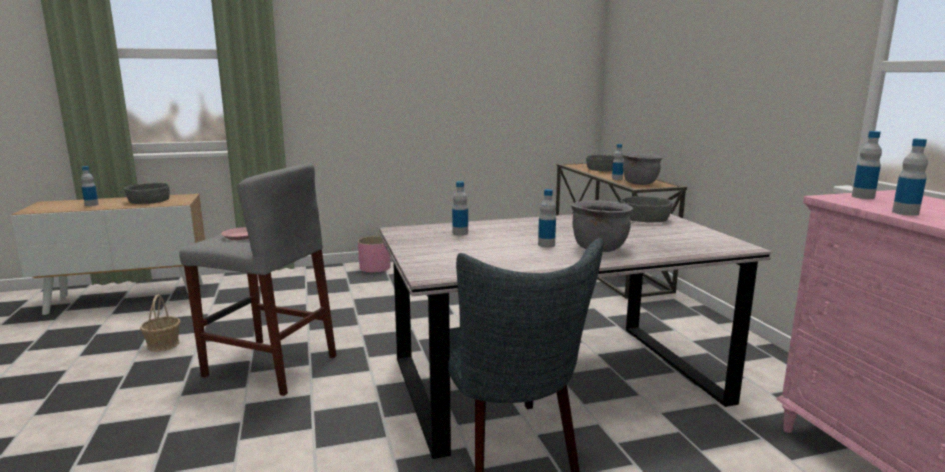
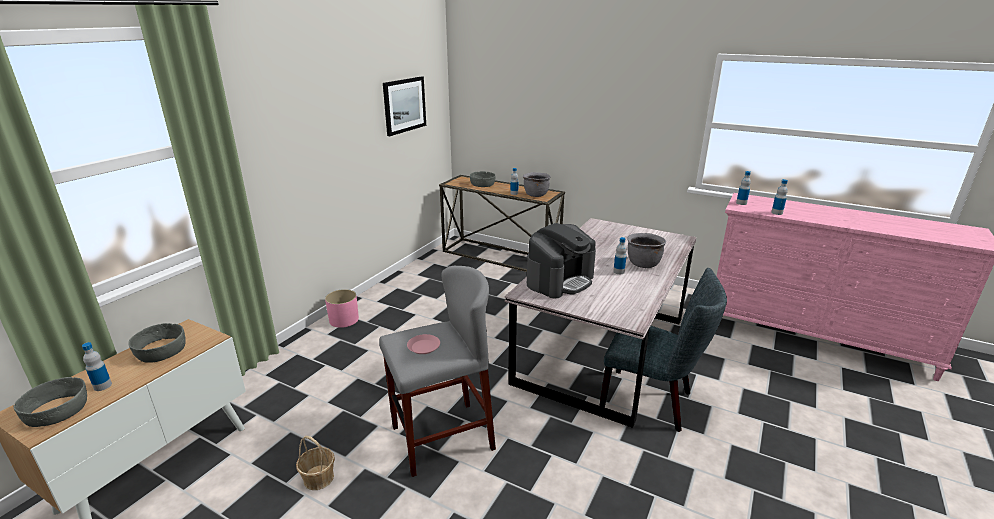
camera: 45 degrees left, 10 degrees up
bottle [452,181,468,236] -> coffee machine [527,223,596,298]
grey bowl [620,196,673,222] -> grey bowl moved to [13,377,87,427]
none -> picture [383,77,426,136]

